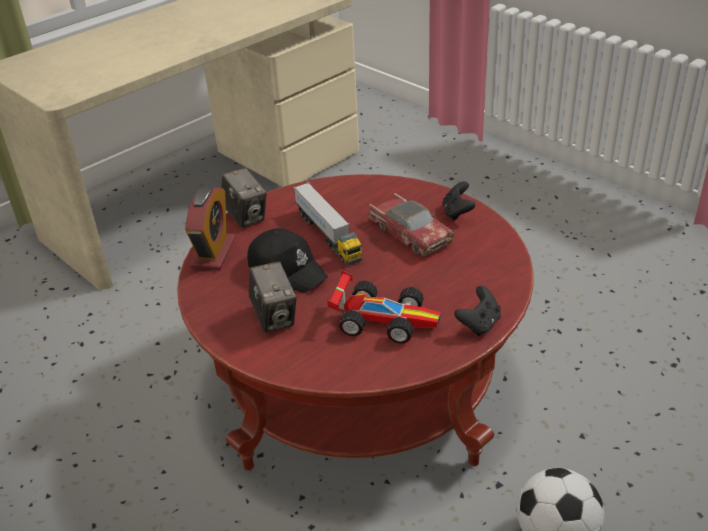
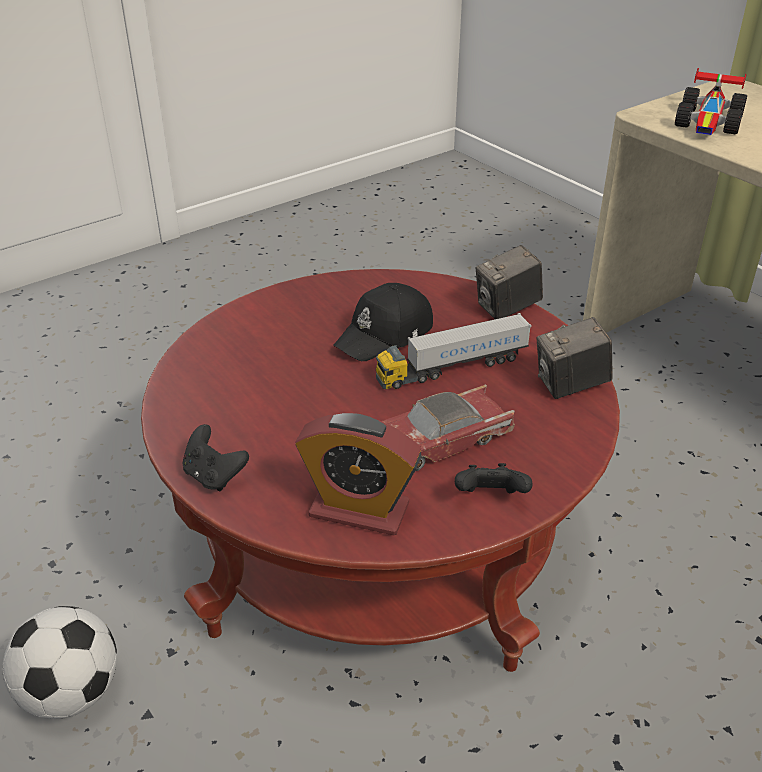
camera: 95 degrees right, 0 degrees up
alarm clock [185,186,236,270] -> alarm clock moved to [295,413,422,536]
camera [249,262,297,333] -> camera moved to [537,317,613,399]
toy car [327,270,441,344] -> toy car moved to [675,68,747,135]

